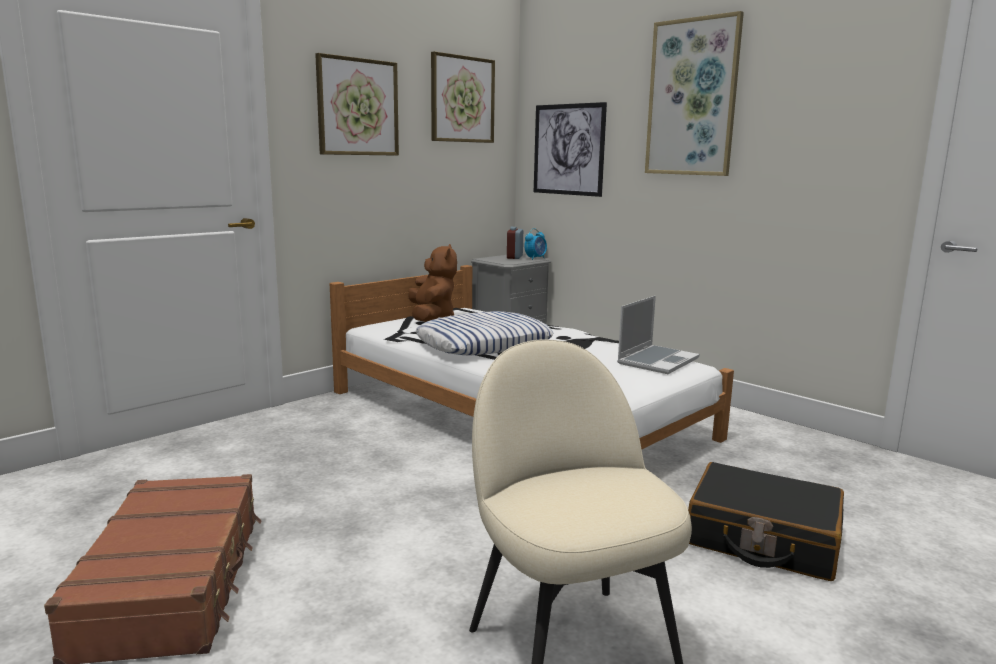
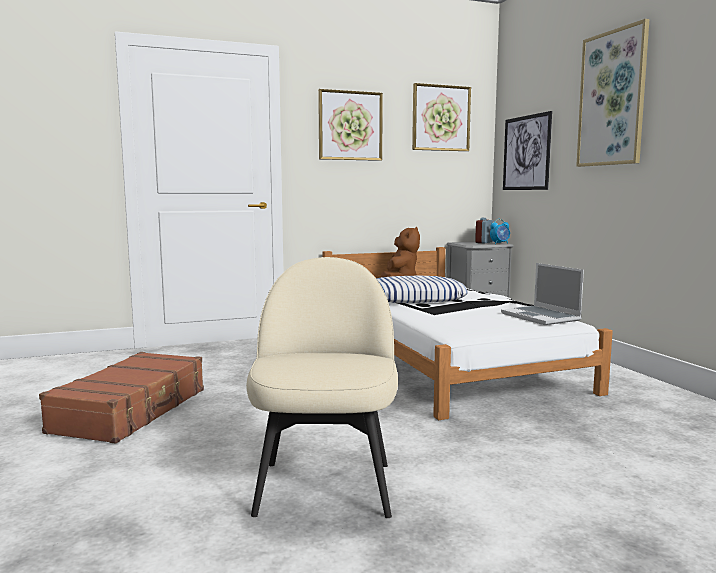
camera: 25 degrees right, 5 degrees down
laptop [617,296,699,374] -> laptop turned 90 degrees clockwise [501,263,584,325]
black suitcase [688,462,844,581] -> none

